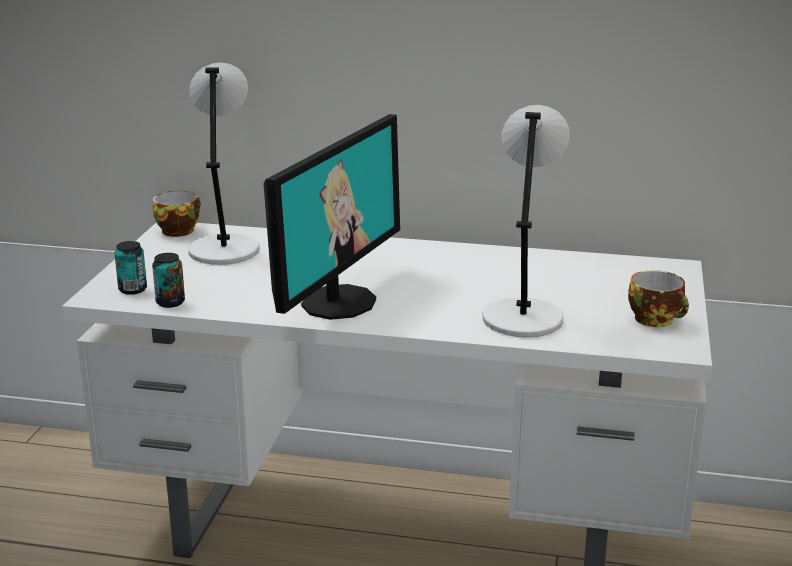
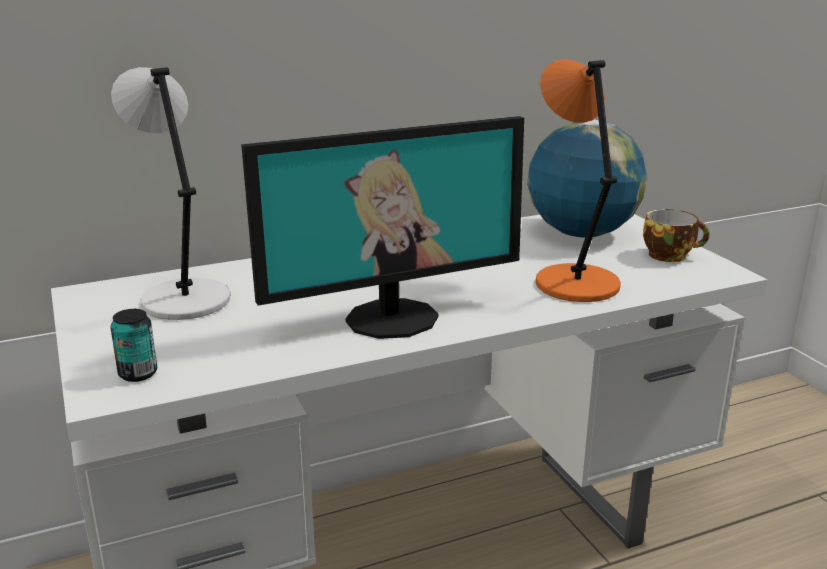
camera: 35 degrees left, 0 degrees up
can [152,253,185,308] -> none
cup [153,191,201,237] -> none
monitor [264,114,400,320] -> monitor turned 75 degrees clockwise [241,116,524,339]
grey table lamp [482,105,570,337] -> orange table lamp [536,59,621,302]
none -> globe [527,120,647,238]

